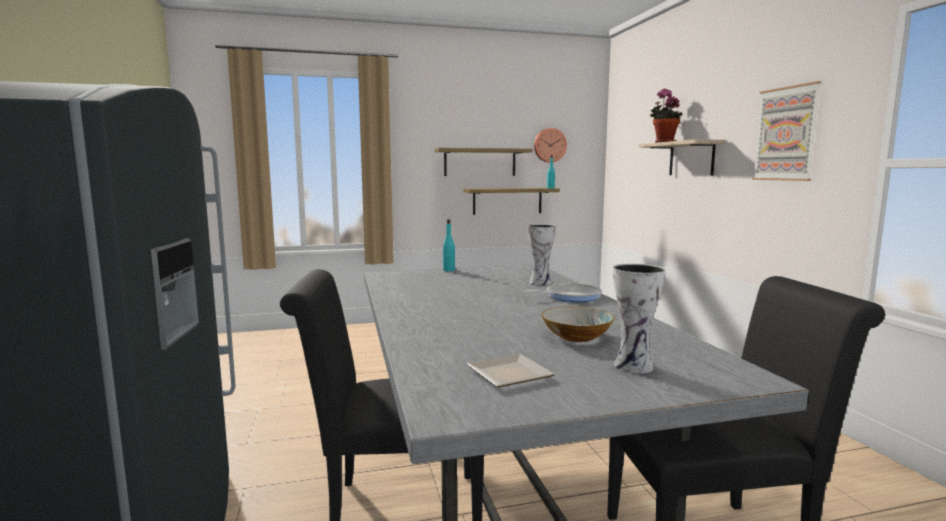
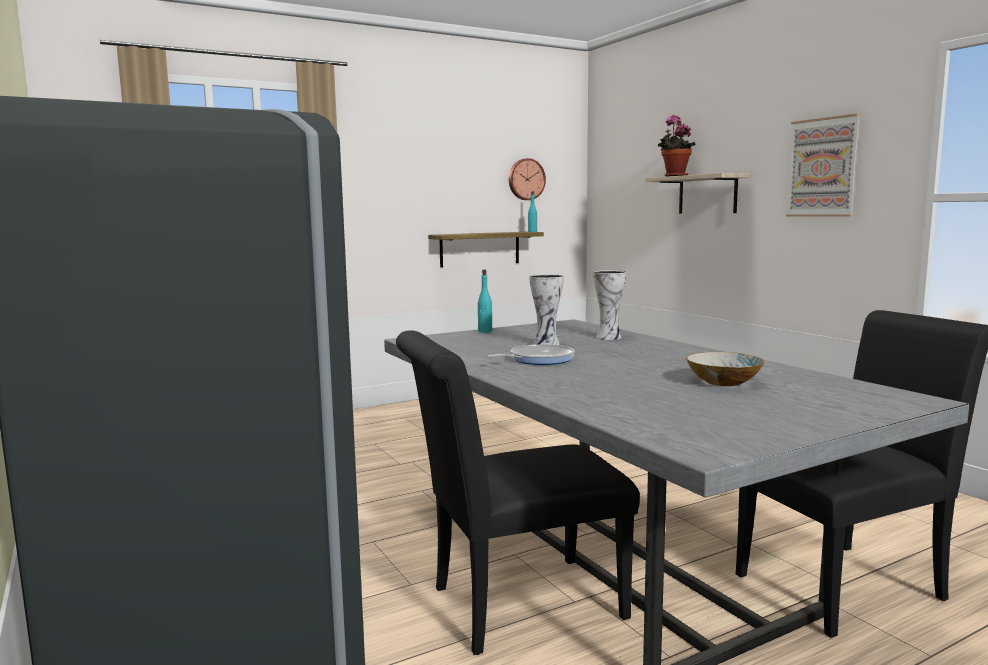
camera: 15 degrees left, 0 degrees up
shelf [434,148,533,176] -> none
plate [467,354,555,387] -> none
frying pan [524,283,602,302] -> frying pan moved to [488,344,574,365]
vase [613,264,666,374] -> vase moved to [529,274,564,345]

